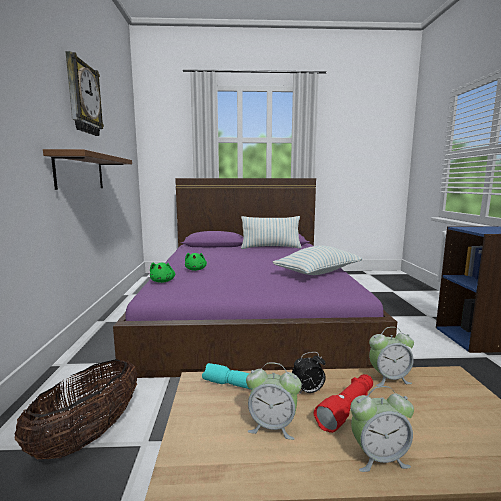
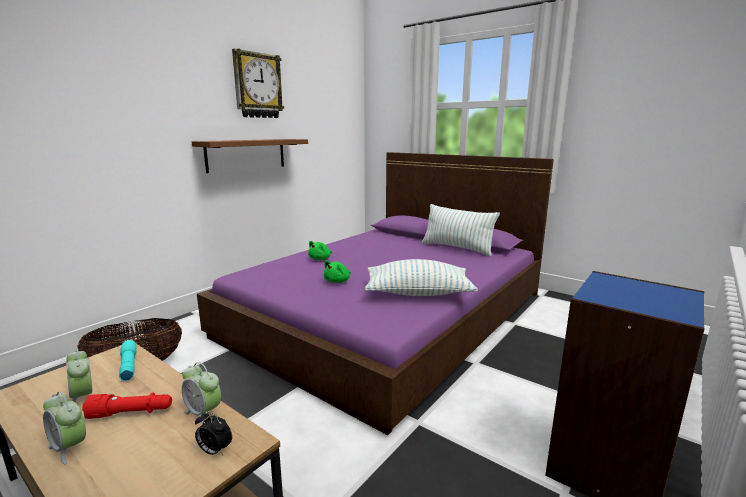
camera: 40 degrees right, 5 degrees up
green plush toy [150,262,175,283] -> green plush toy moved to [324,260,351,283]
alarm clock [292,352,326,395] -> alarm clock moved to [195,411,232,455]

